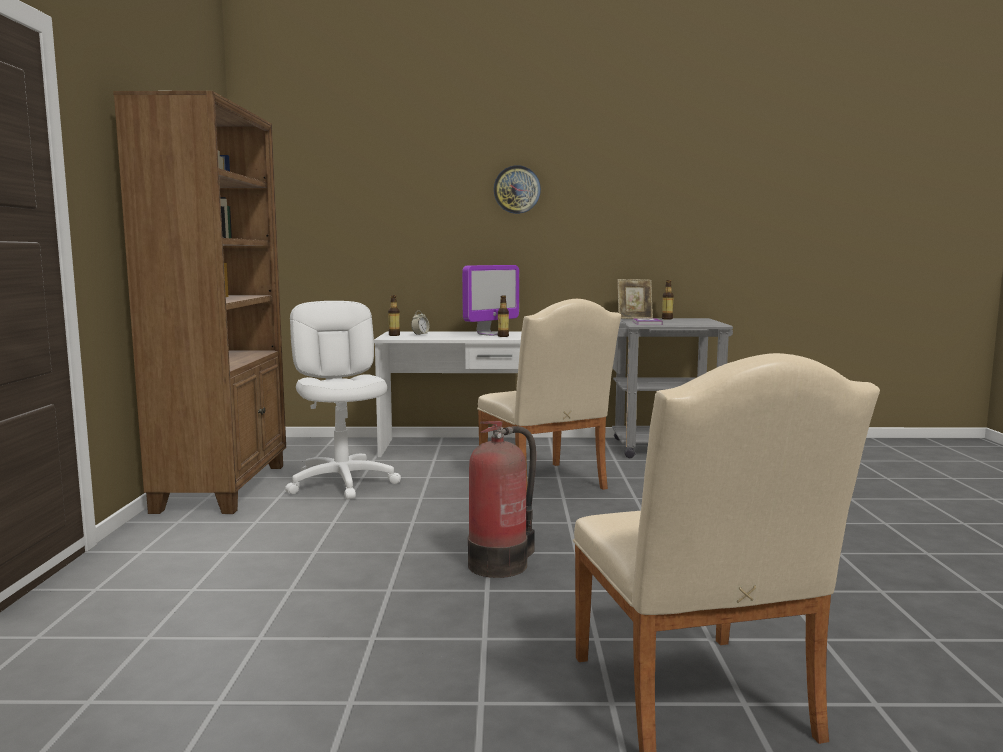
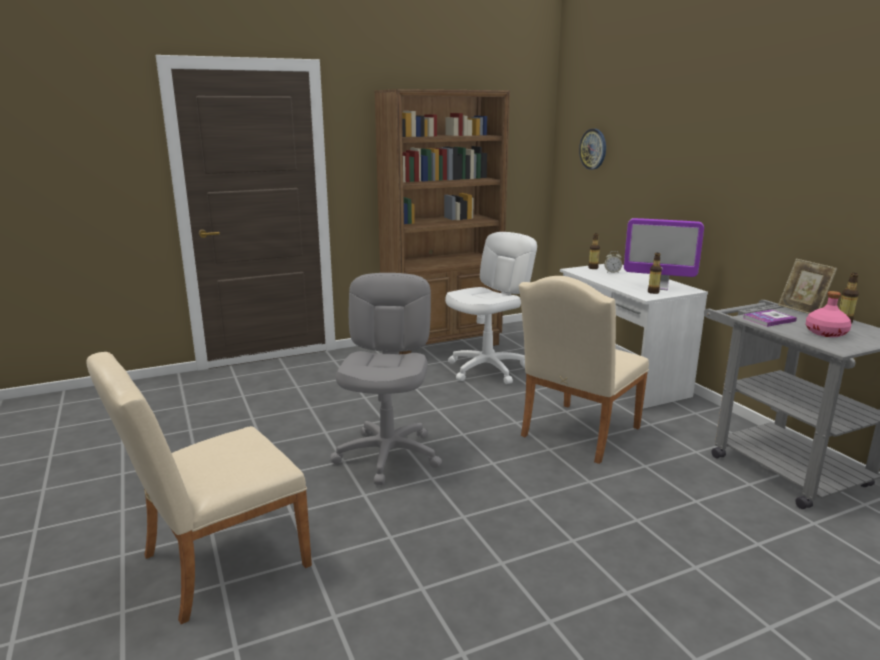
camera: 65 degrees right, 10 degrees up
fire extinguisher [468,421,536,578] -> grey office chair [330,273,442,485]
wall clock [494,165,541,214] -> wall clock moved to [579,129,606,170]
none -> pink bottle [806,291,851,337]

